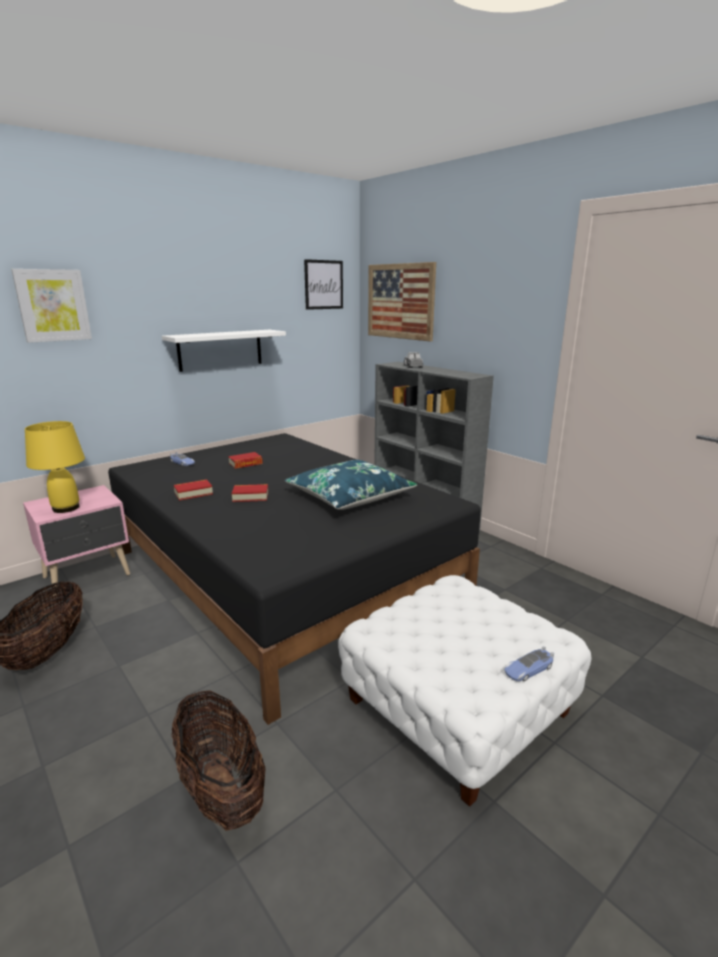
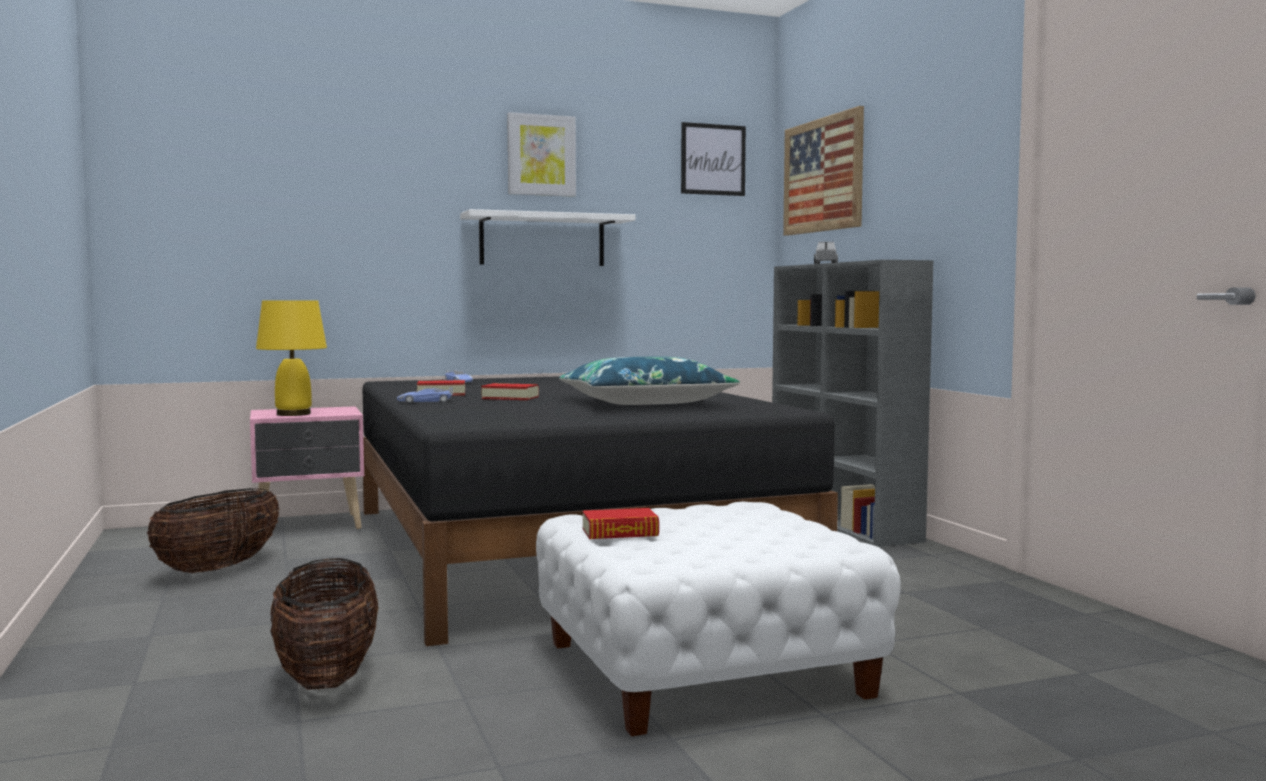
camera: 20 degrees right, 15 degrees down
picture [11,269,92,343] -> picture moved to [507,112,576,197]
book [228,452,263,469] -> book moved to [583,508,659,539]
toy car [504,646,554,681] -> toy car moved to [397,387,453,403]

